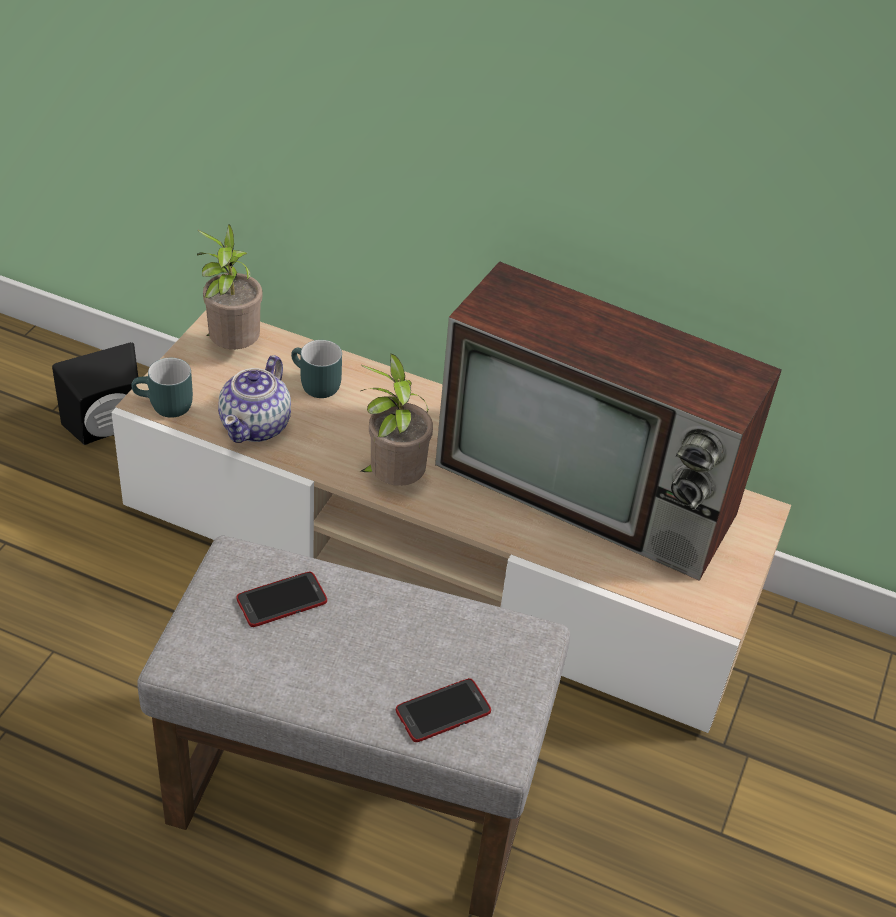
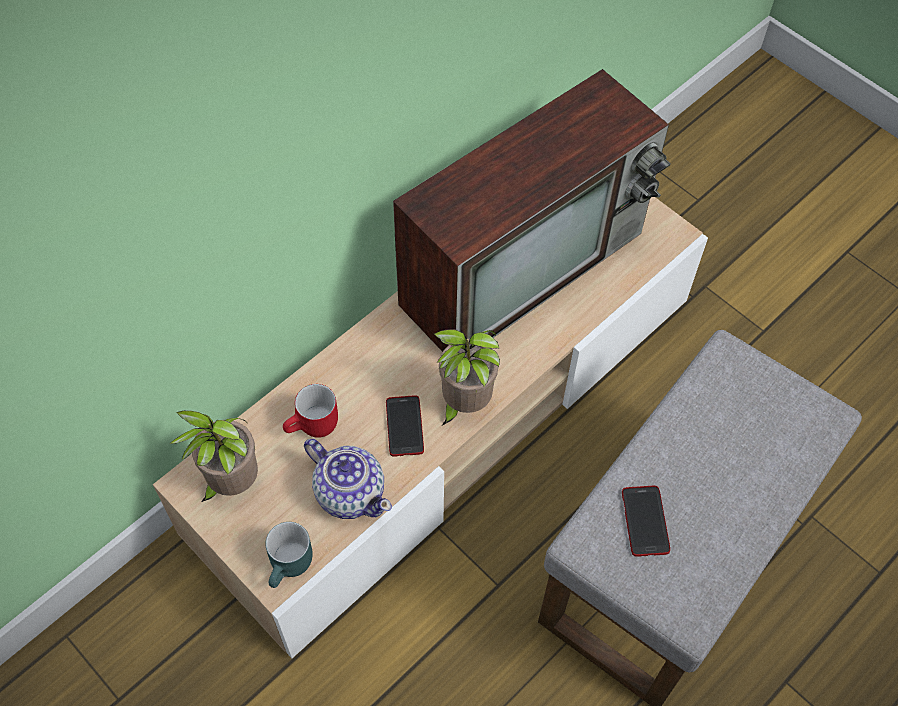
camera: 65 degrees left, 15 degrees up
black speaker [52,342,138,445] -> none
turquoise mug [291,340,342,398] -> red mug [283,384,338,438]
phone [396,678,491,742] -> phone moved to [386,395,424,457]

